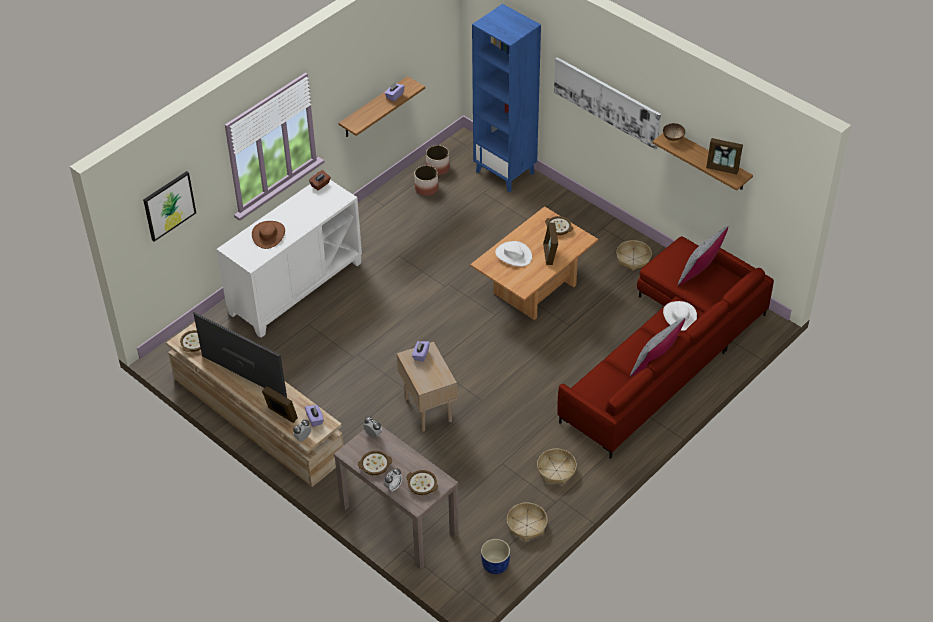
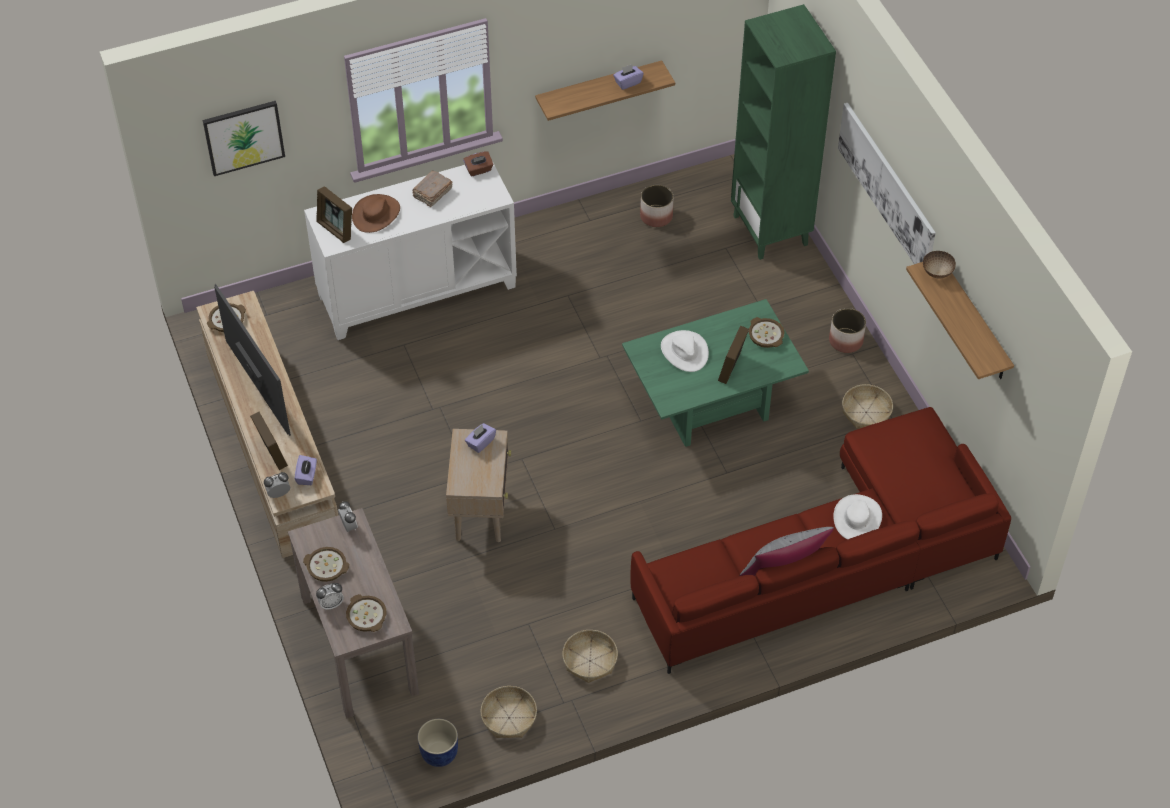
camera: 25 degrees right, 5 degrees up
planter [426,145,450,175] -> planter moved to [829,308,866,353]
brown coffee table [470,206,598,320] -> green coffee table [622,299,809,447]
blue bookcase [472,4,541,192] -> green bookcase [731,4,836,260]
grey pillow [678,226,728,286] -> none
picture frame [706,138,743,175] -> picture frame moved to [316,186,352,243]
none -> brown book [413,170,453,207]

